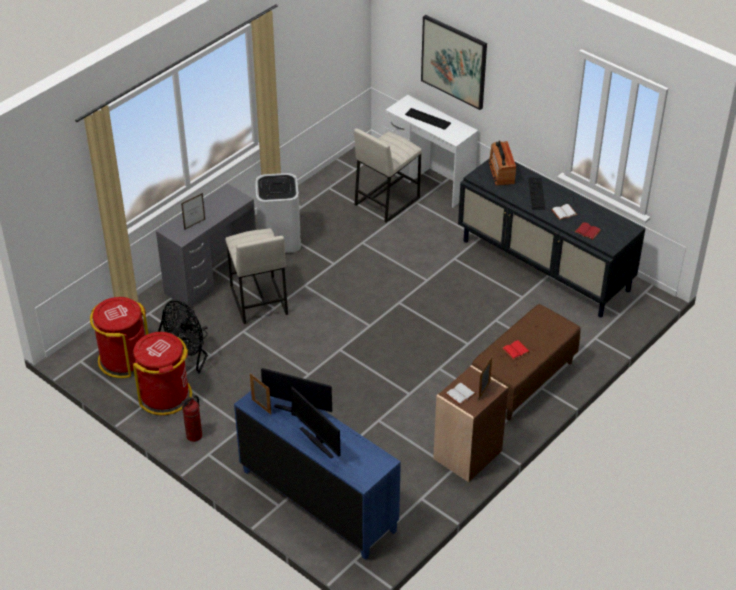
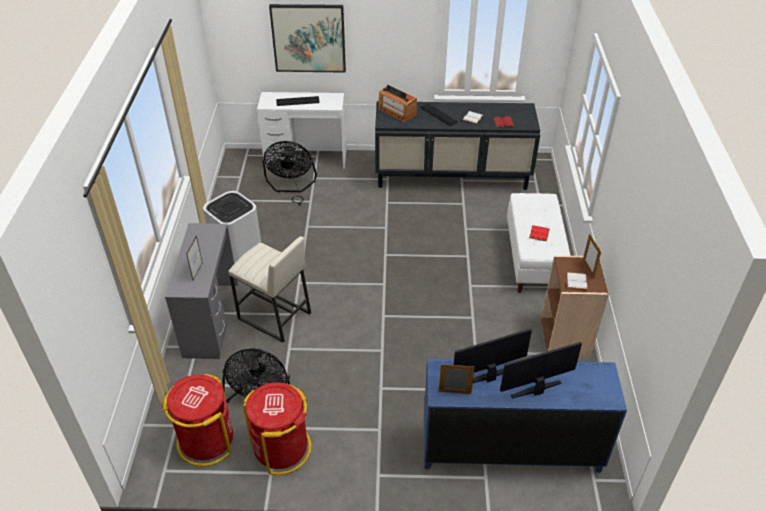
camera: 40 degrees left, 0 degrees up
fire extinguisher [181,395,202,442] -> none
monitor [291,387,341,458] -> monitor turned 150 degrees clockwise [500,342,582,398]
beige stool [354,128,422,223] -> black fan [262,141,317,205]
brown bench [472,304,581,420] -> white bench [507,193,571,293]

